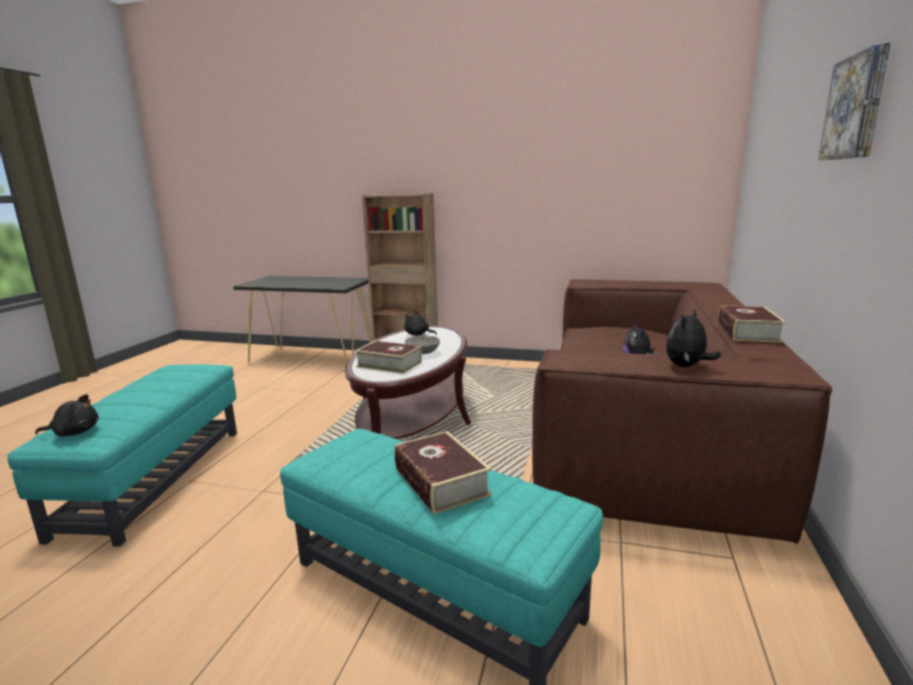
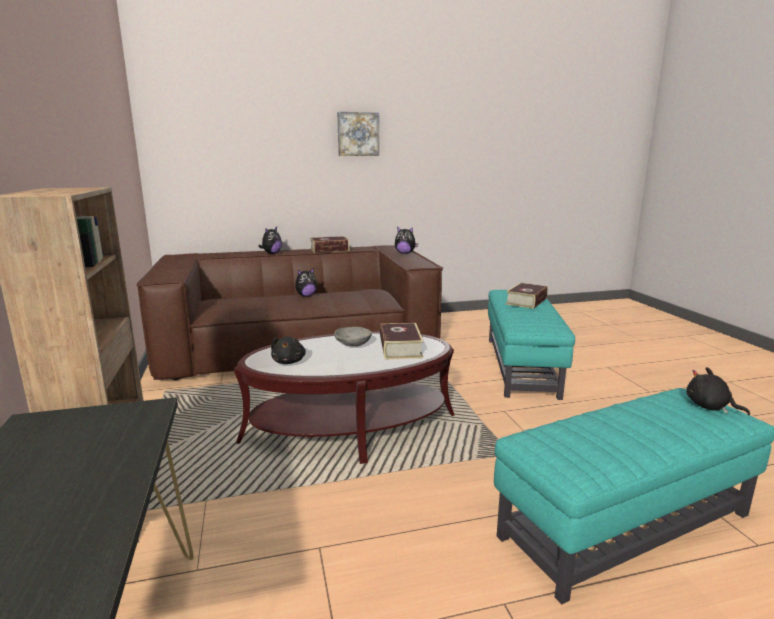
camera: 120 degrees left, 0 degrees up
none -> plush toy [258,227,282,254]

